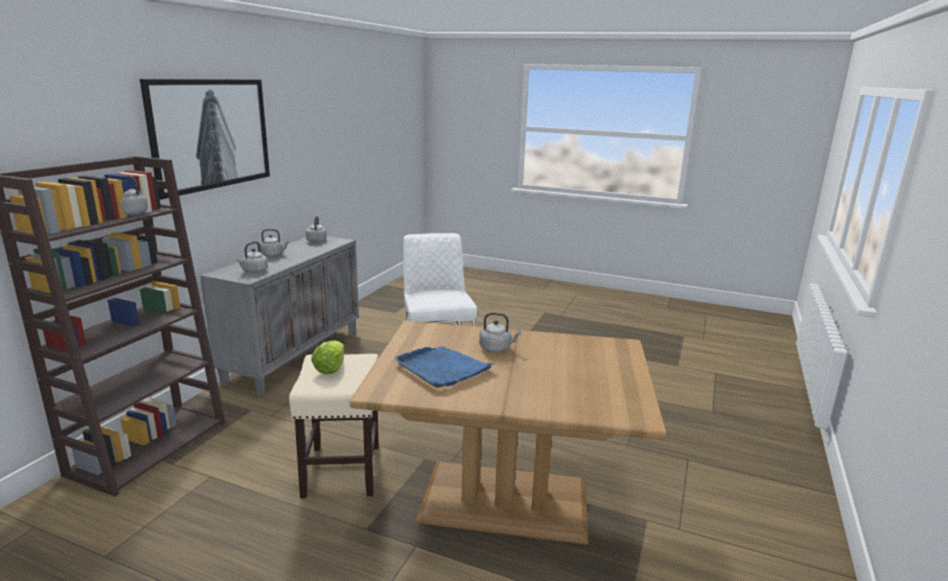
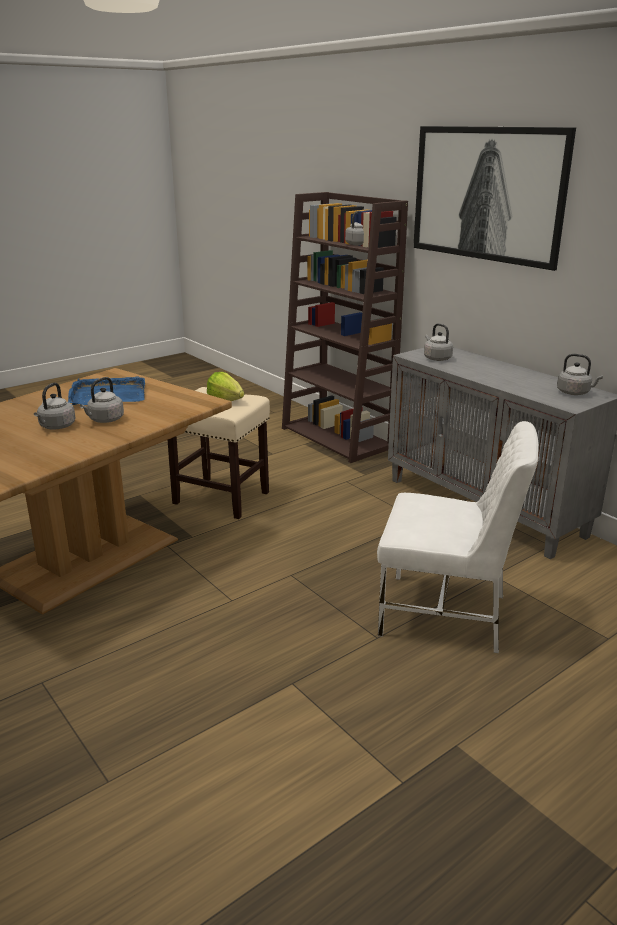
camera: 120 degrees right, 5 degrees up
grey kettle [260,229,289,257] -> grey kettle moved to [34,383,75,430]

